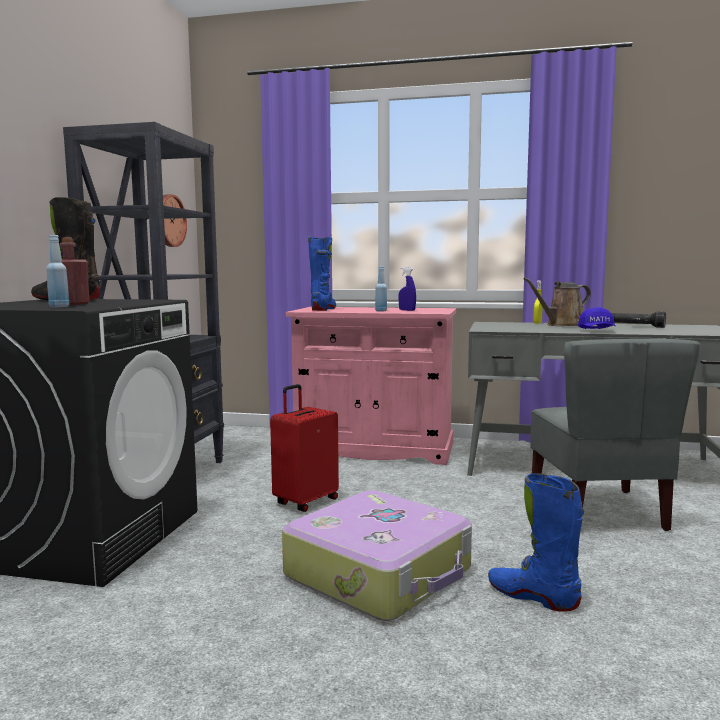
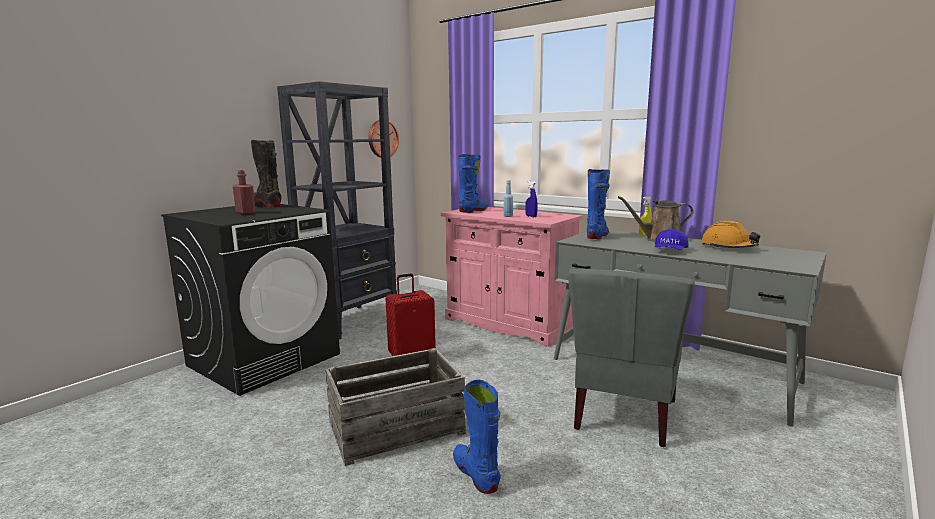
camera: 25 degrees right, 5 degrees up
blue bottle [46,235,69,307] -> none
suitcase [282,490,472,621] -> crate [325,348,466,466]
black flashlight [611,311,666,328] -> orange hard hat [701,221,760,248]
none -> blue boot [587,169,610,239]

